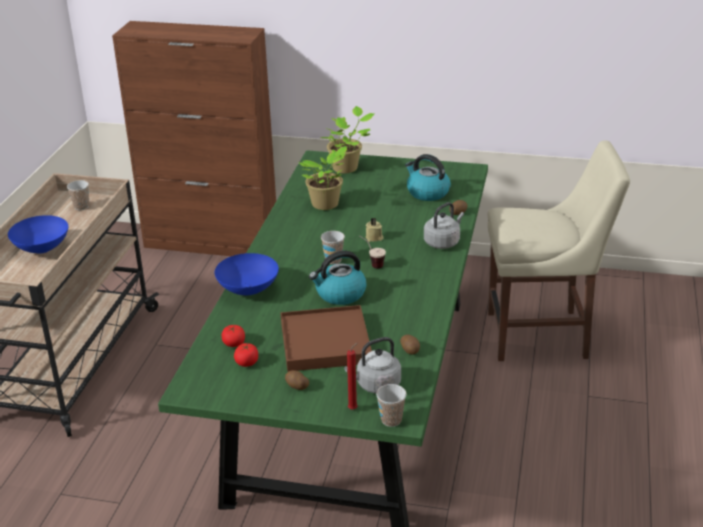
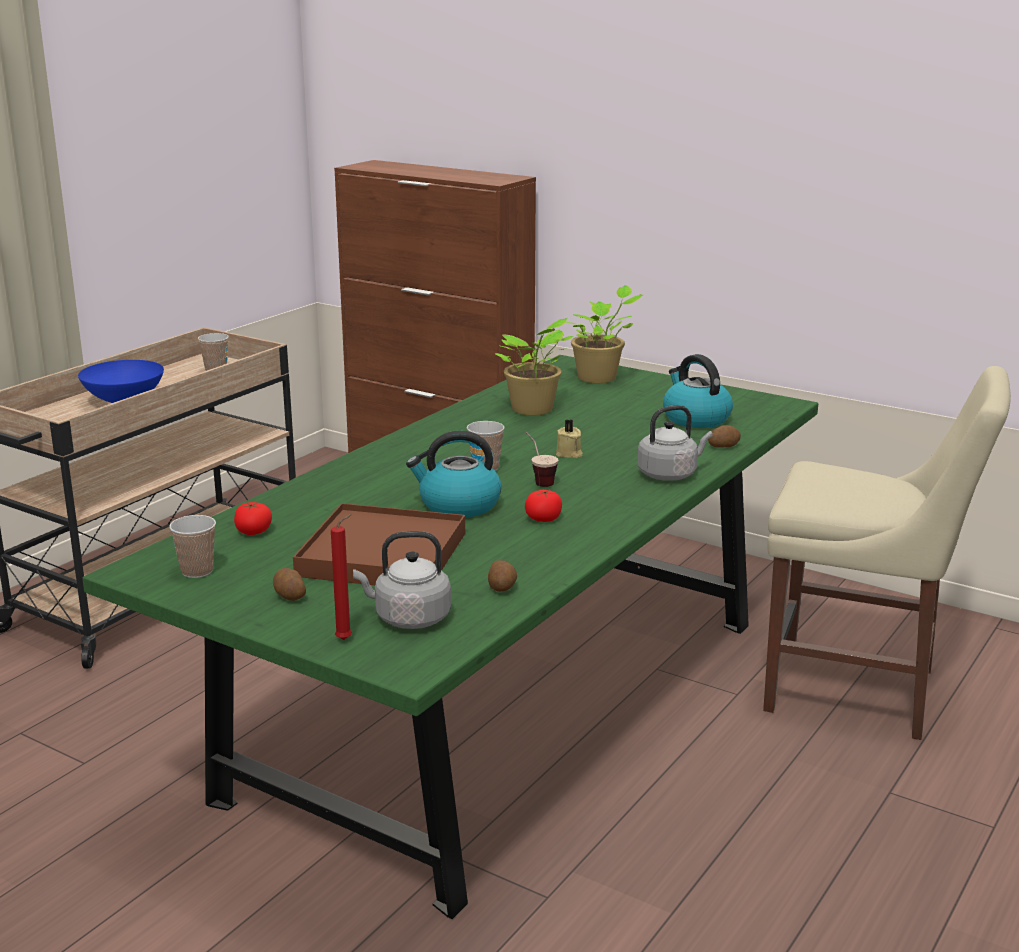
camera: 20 degrees right, 10 degrees down
blue bowl [215,253,279,295] -> none
tomato [234,343,258,367] -> tomato moved to [525,490,562,522]
cup [376,384,407,427] -> cup moved to [169,515,216,578]

